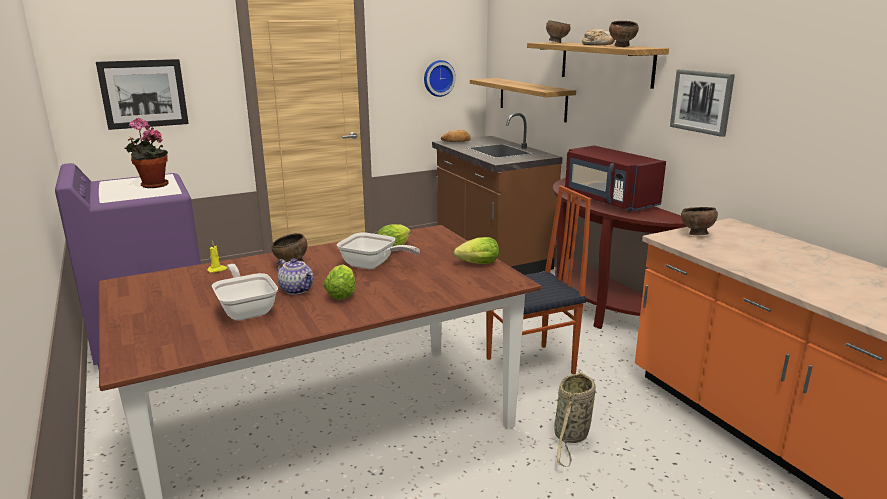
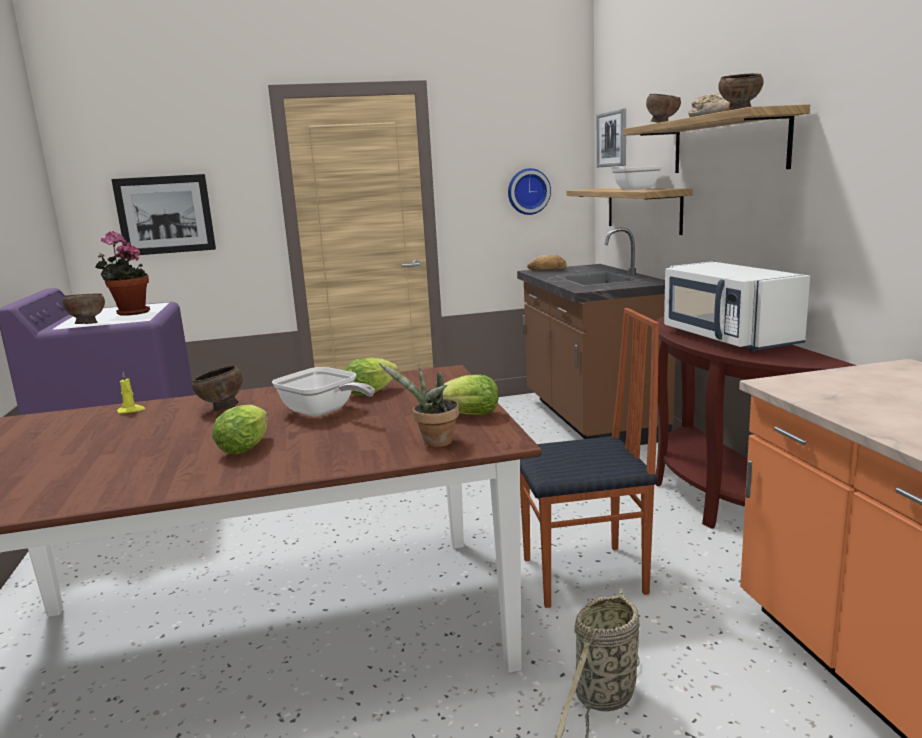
camera: 15 degrees right, 5 degrees down
frying pan [212,264,278,321] -> frying pan moved to [611,166,662,190]
teapot [277,258,313,295] -> none
red microwave [565,146,666,211] -> white microwave [664,262,810,352]
picture [670,69,735,137] -> picture moved to [597,108,626,167]
brown bowl [681,207,718,235] -> brown bowl moved to [62,293,105,324]
none -> potted plant [379,363,459,447]

